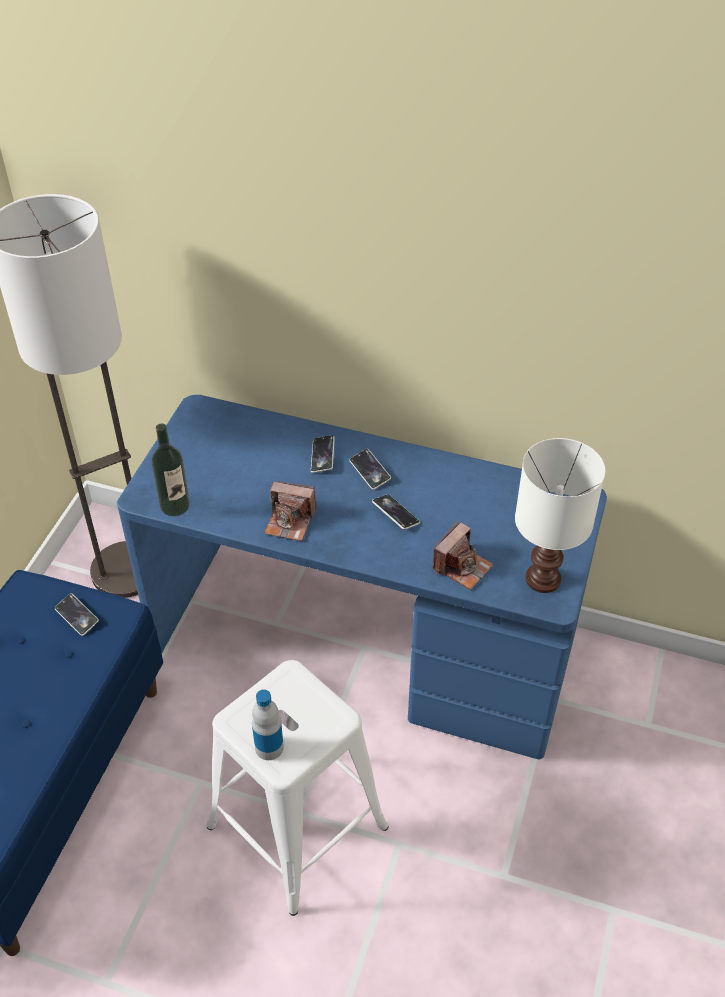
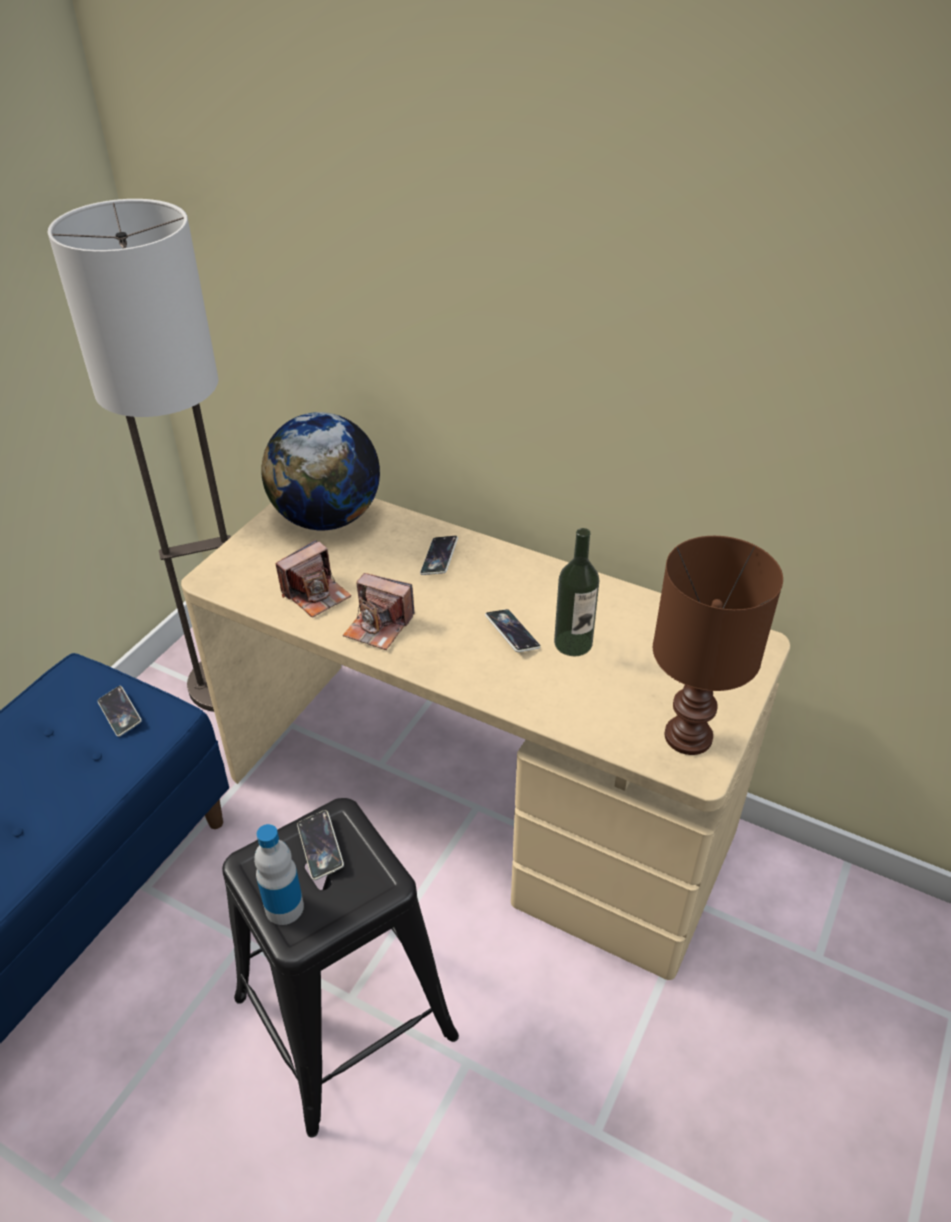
camera: 10 degrees right, 5 degrees down
blue desk [117,395,607,759] -> beige desk [181,498,790,980]
bottle [151,424,190,516] -> bottle moved to [554,528,599,656]
white stool [207,660,388,916] -> black stool [222,798,459,1138]
phone [349,449,391,490] -> phone moved to [297,810,344,880]
camera [433,521,494,590] -> camera moved to [276,540,352,618]
white table lamp [515,438,605,593] -> brown table lamp [653,536,783,755]
none -> globe [261,412,380,530]

